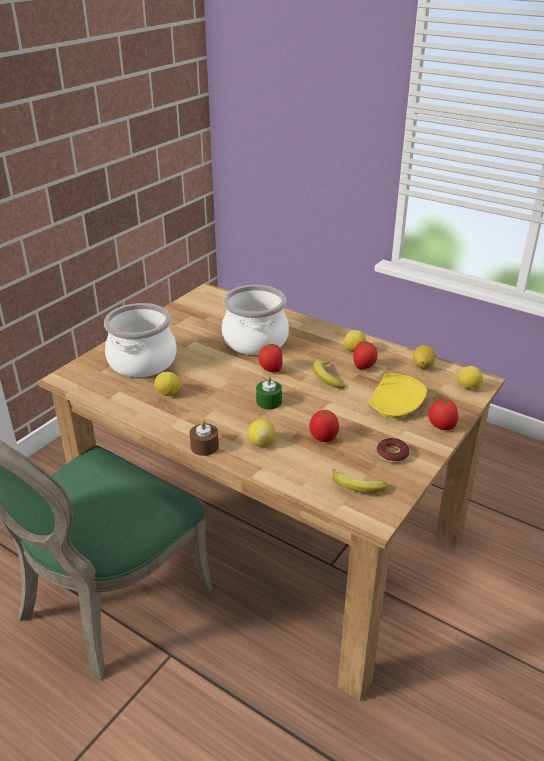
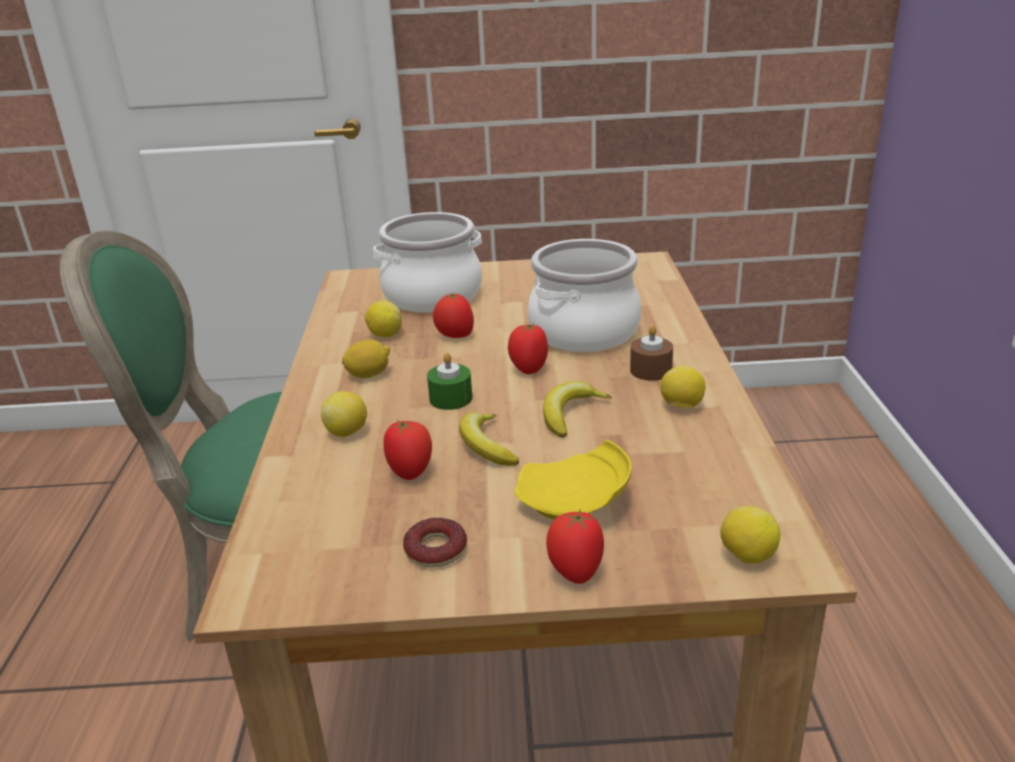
camera: 55 degrees right, 5 degrees down
brown candle [190,420,219,456] -> brown candle moved to [630,325,673,381]
banana [332,469,388,493] -> banana moved to [459,412,519,466]
tomato [353,341,378,369] -> tomato moved to [433,293,474,338]
lemon [413,345,435,369] -> lemon moved to [342,340,390,378]

